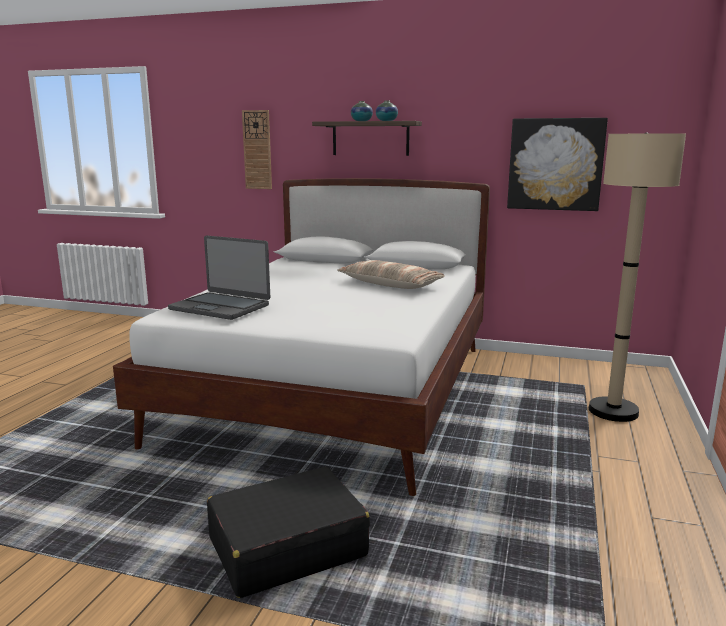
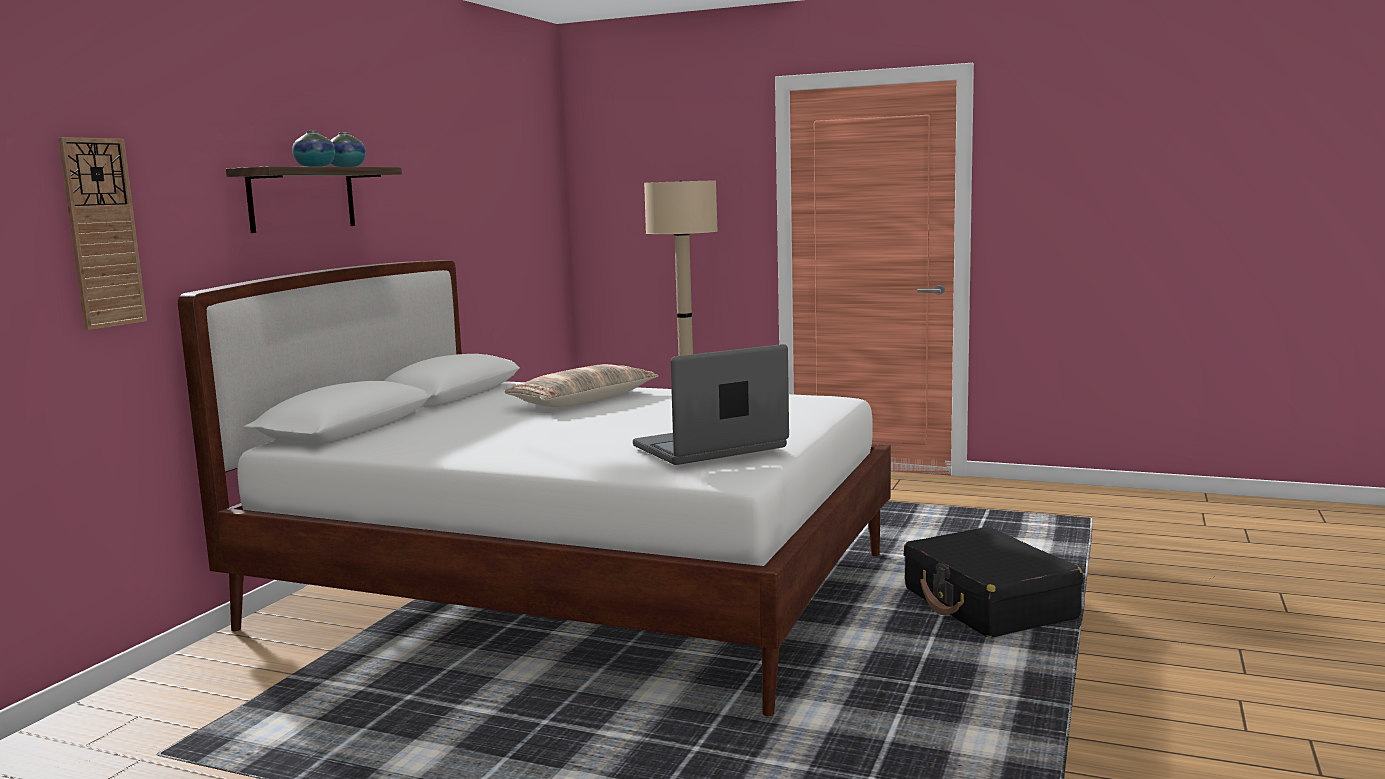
camera: 85 degrees left, 5 degrees down
laptop [168,235,270,320] -> laptop turned 150 degrees counterclockwise [633,344,789,465]
picture [507,118,608,211] -> none

